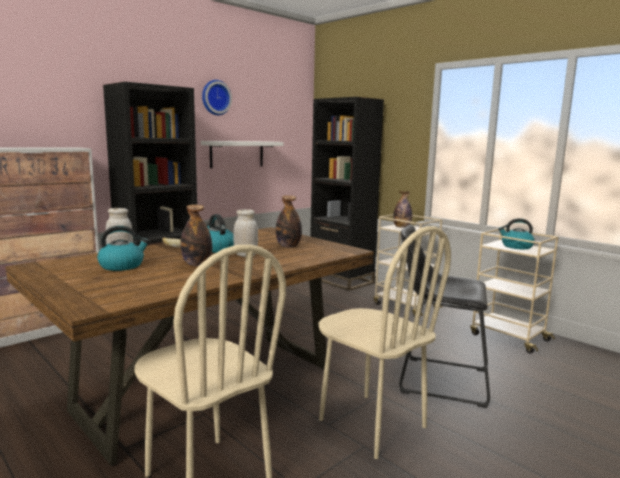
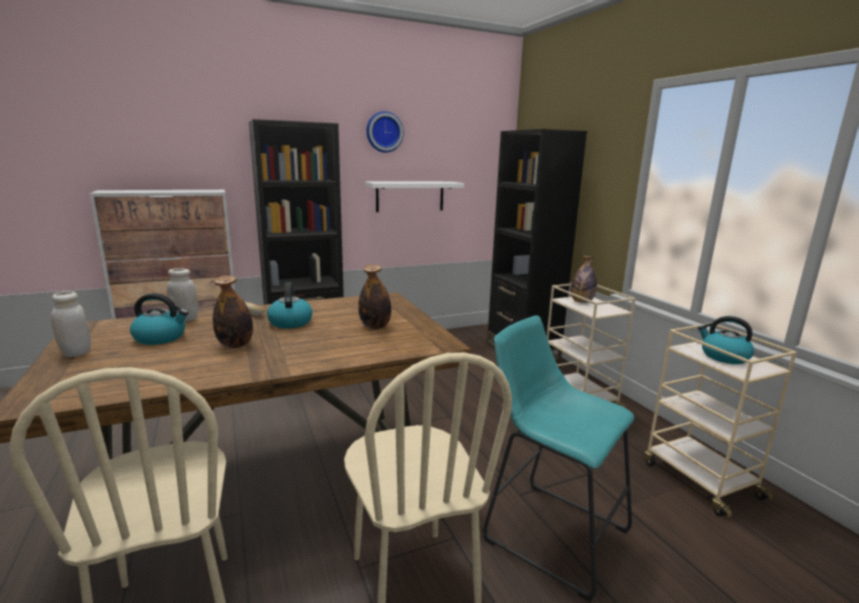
camera: 20 degrees right, 5 degrees up
white jar [233,209,258,257] -> white jar moved to [51,291,91,357]
black stool [399,224,490,408] -> turquoise stool [483,315,634,602]

